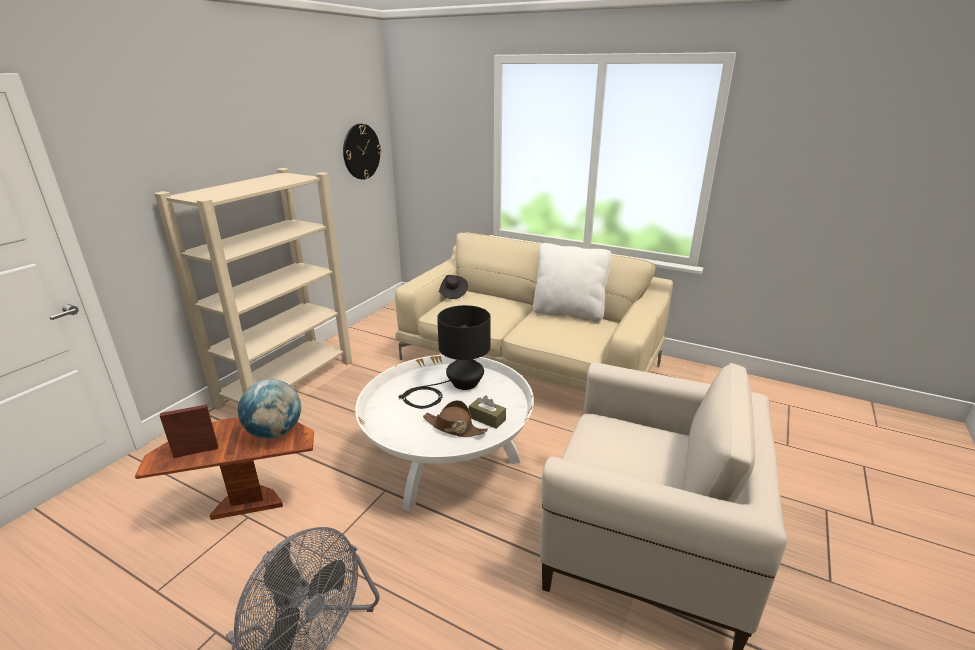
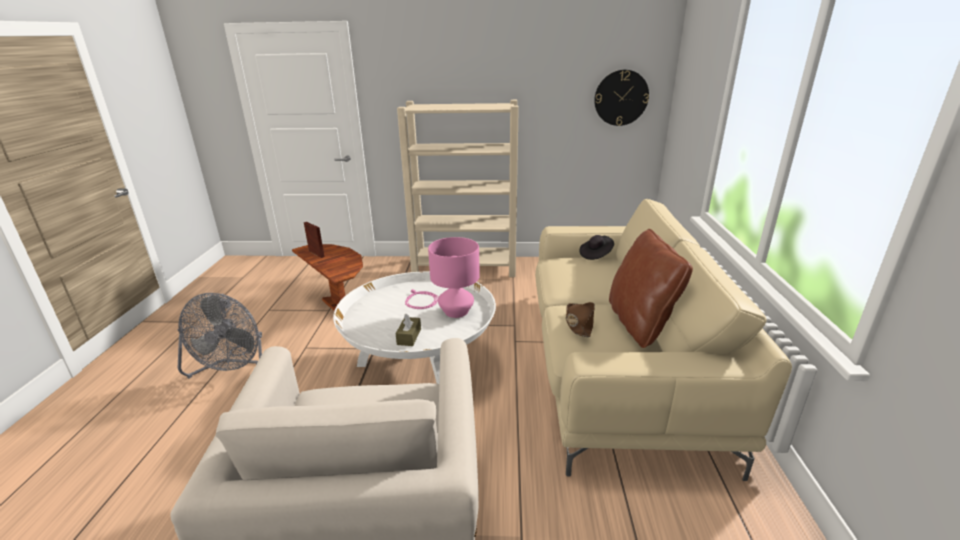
camera: 65 degrees right, 0 degrees up
globe [238,379,301,439] -> none
black table lamp [399,305,491,409] -> pink table lamp [405,237,480,318]
brown hat [423,400,488,437] -> brown hat moved to [565,302,595,337]
white pillow [533,243,611,322] -> brown pillow [609,229,693,348]

